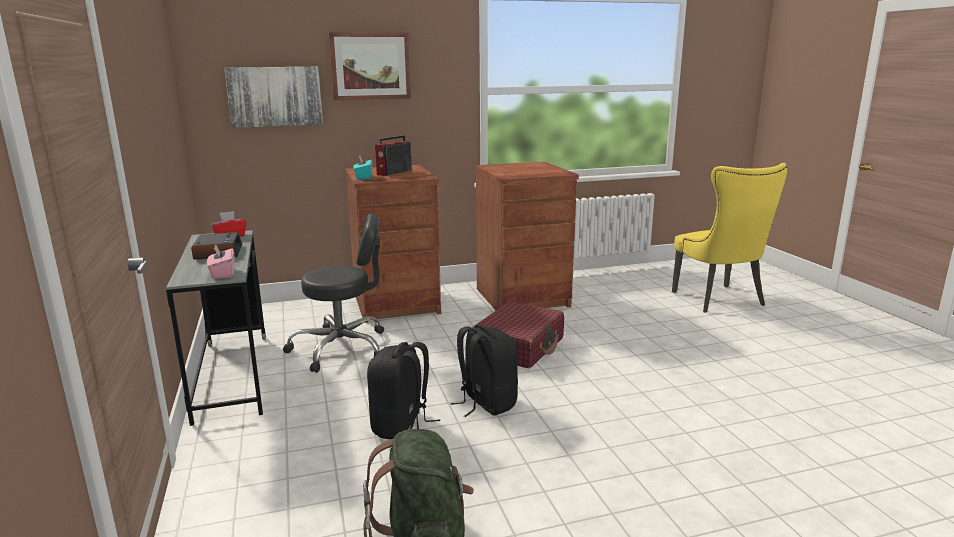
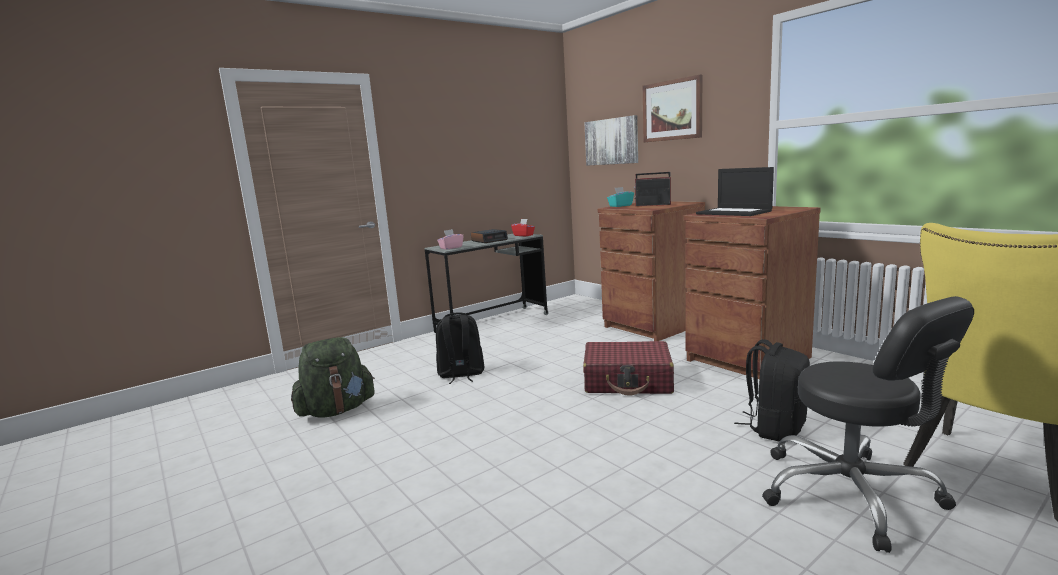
camera: 70 degrees right, 5 degrees down
black office chair [283,213,384,373] -> black office chair moved to [762,296,974,553]
black backpack [450,325,518,417] -> black backpack moved to [734,339,810,442]
none -> laptop [696,167,774,216]

